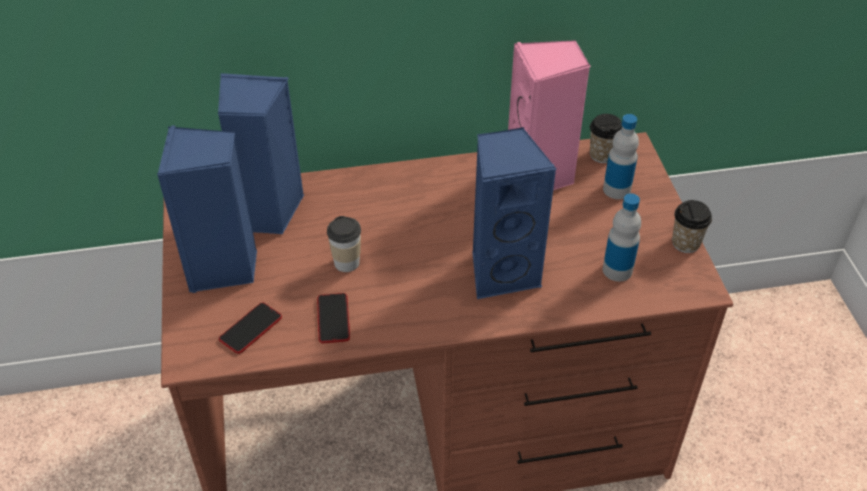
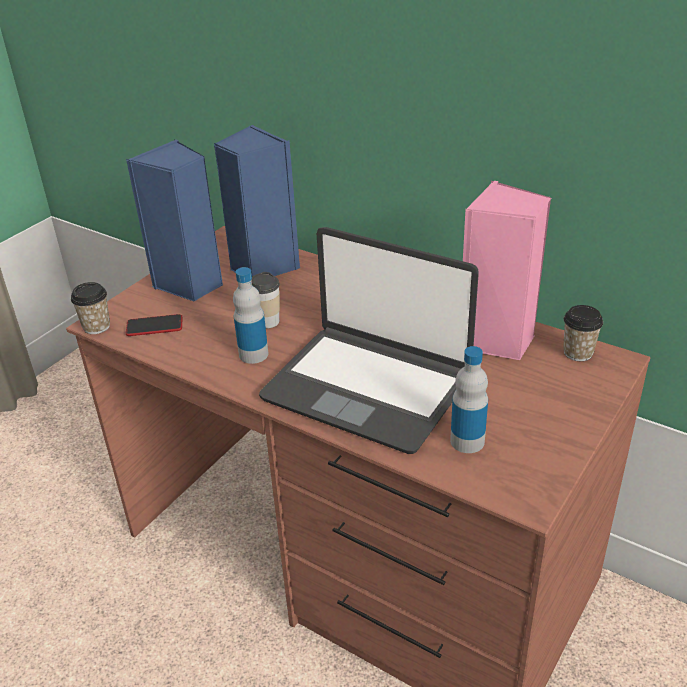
camera: 45 degrees right, 10 degrees down
phone [317,293,350,343] -> none
blue speaker [472,127,556,299] -> laptop [259,227,479,454]
bottle [603,114,639,199] -> bottle moved to [233,267,268,364]
cup [672,200,712,253] -> cup moved to [71,282,110,334]

